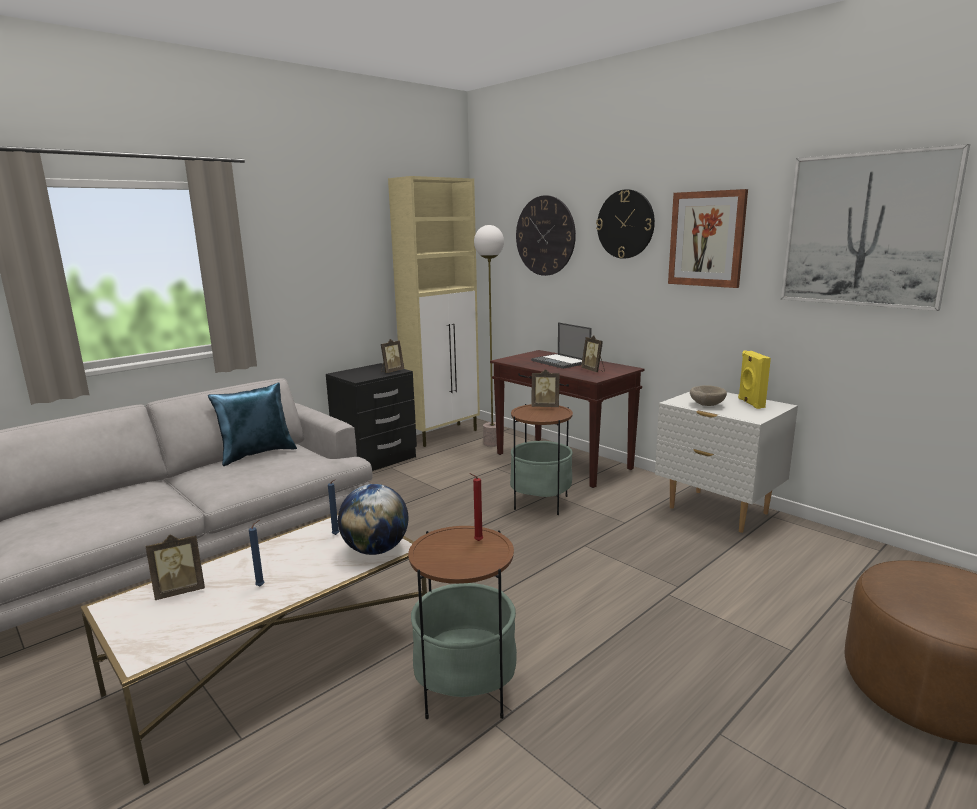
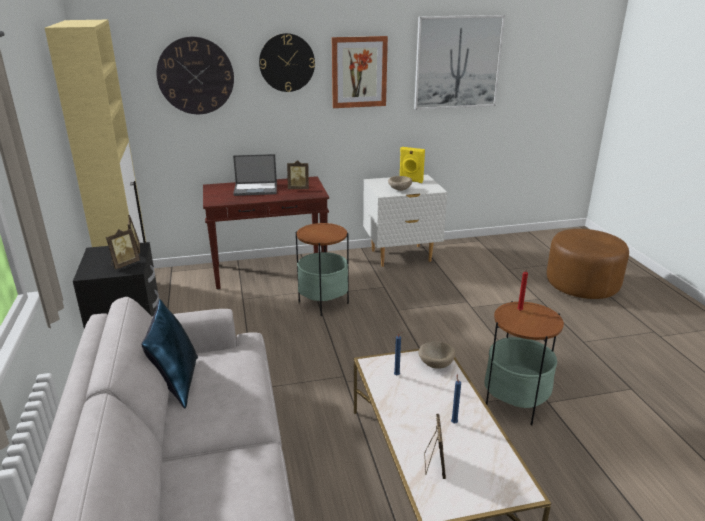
camera: 60 degrees left, 10 degrees up
globe [338,484,408,555] -> beige bowl [418,341,455,369]
floor lamp [474,225,504,447] -> none
picture frame [531,369,559,407] -> picture frame moved to [106,229,140,269]

